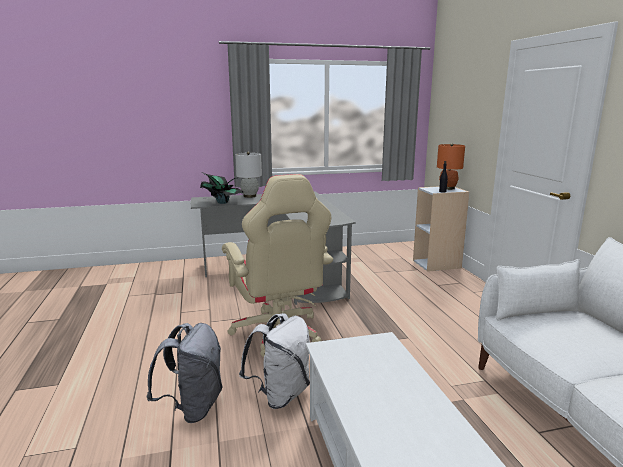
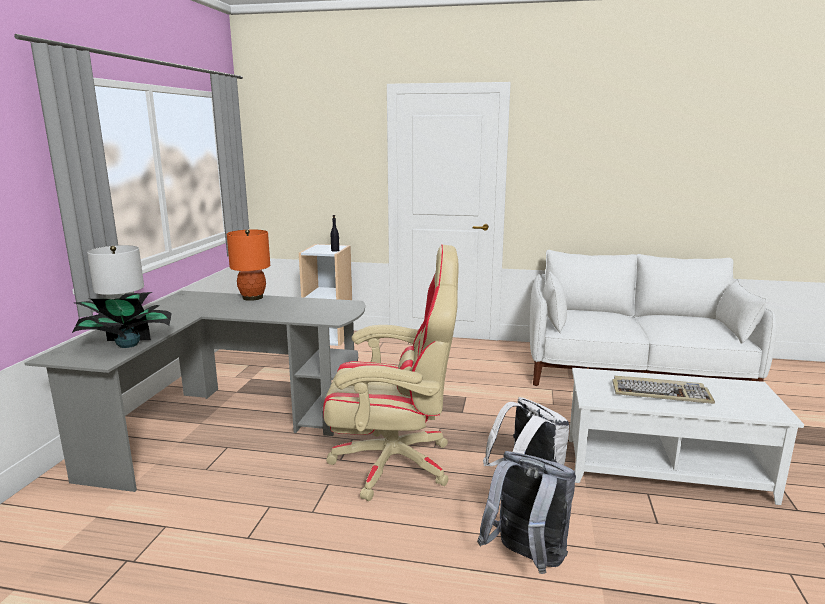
camera: 65 degrees left, 0 degrees up
orange table lamp [437,143,465,190] -> orange table lamp moved to [227,229,270,301]
none -> keyboard [612,376,715,404]

